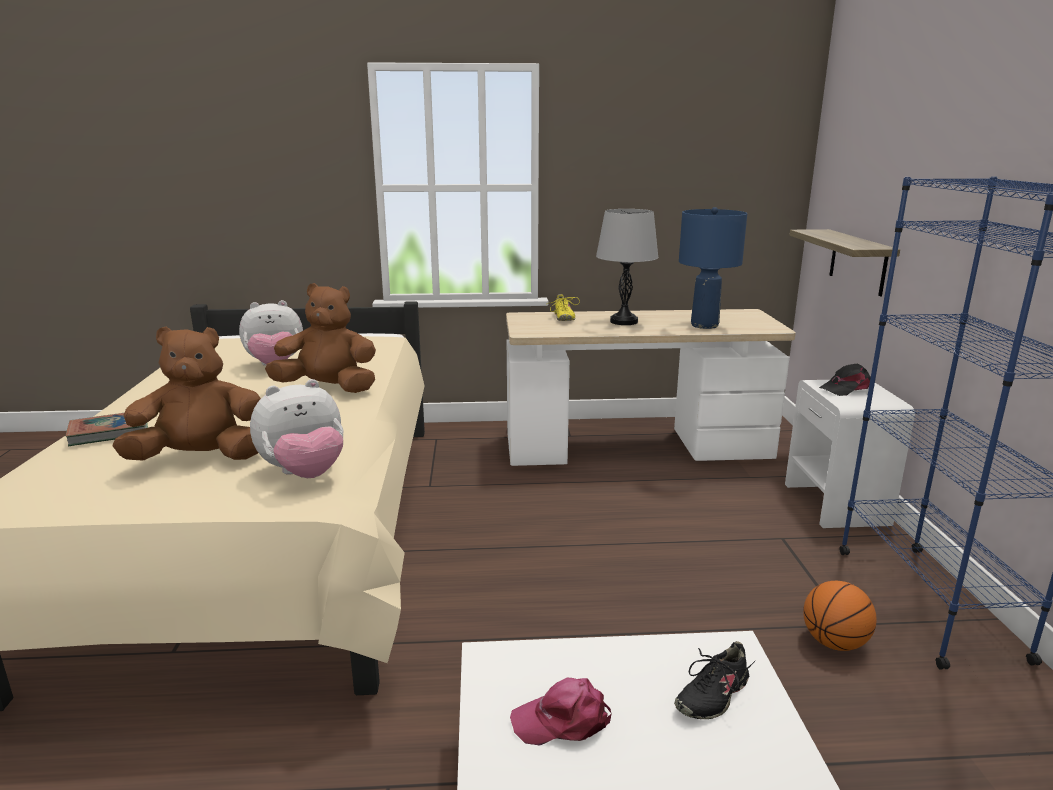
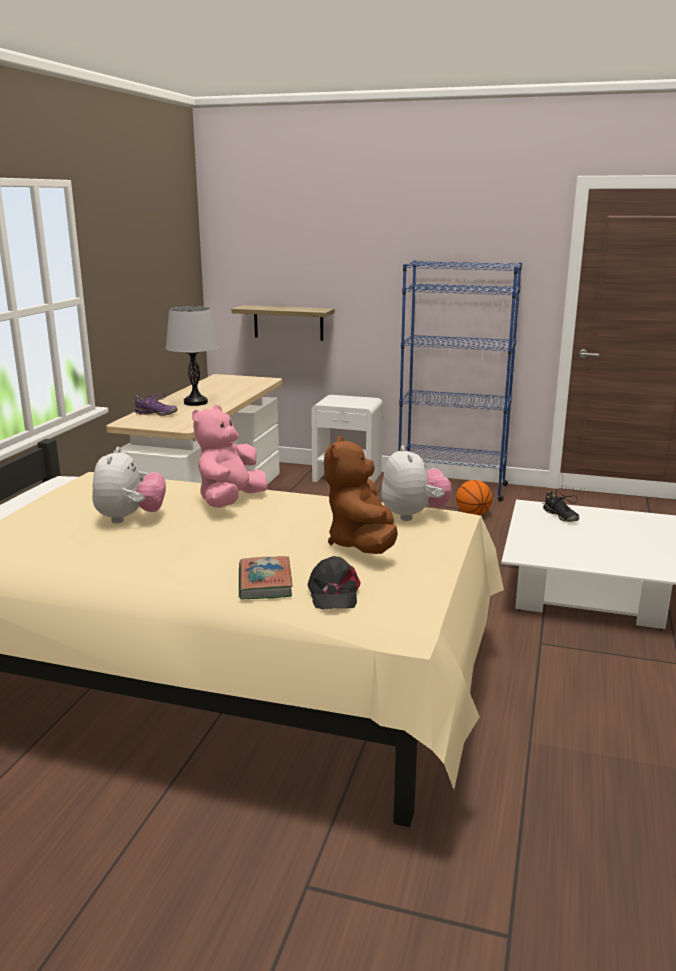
camera: 70 degrees left, 0 degrees up
brown plush toy [265,283,376,393] -> pink plush toy [192,405,268,508]
pink cap [510,678,612,745] -> none
yellow shoe [547,294,580,321] -> purple shoe [135,392,178,416]
blue table lamp [679,207,747,329] -> none
black cap [819,364,871,396] -> black cap moved to [308,556,361,610]

